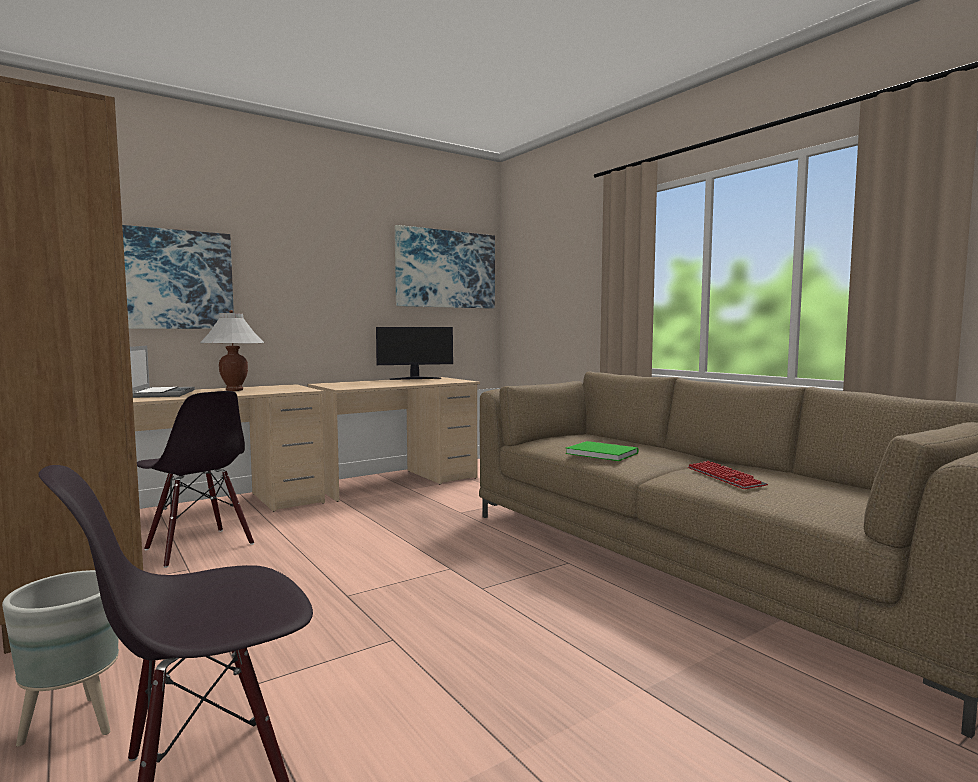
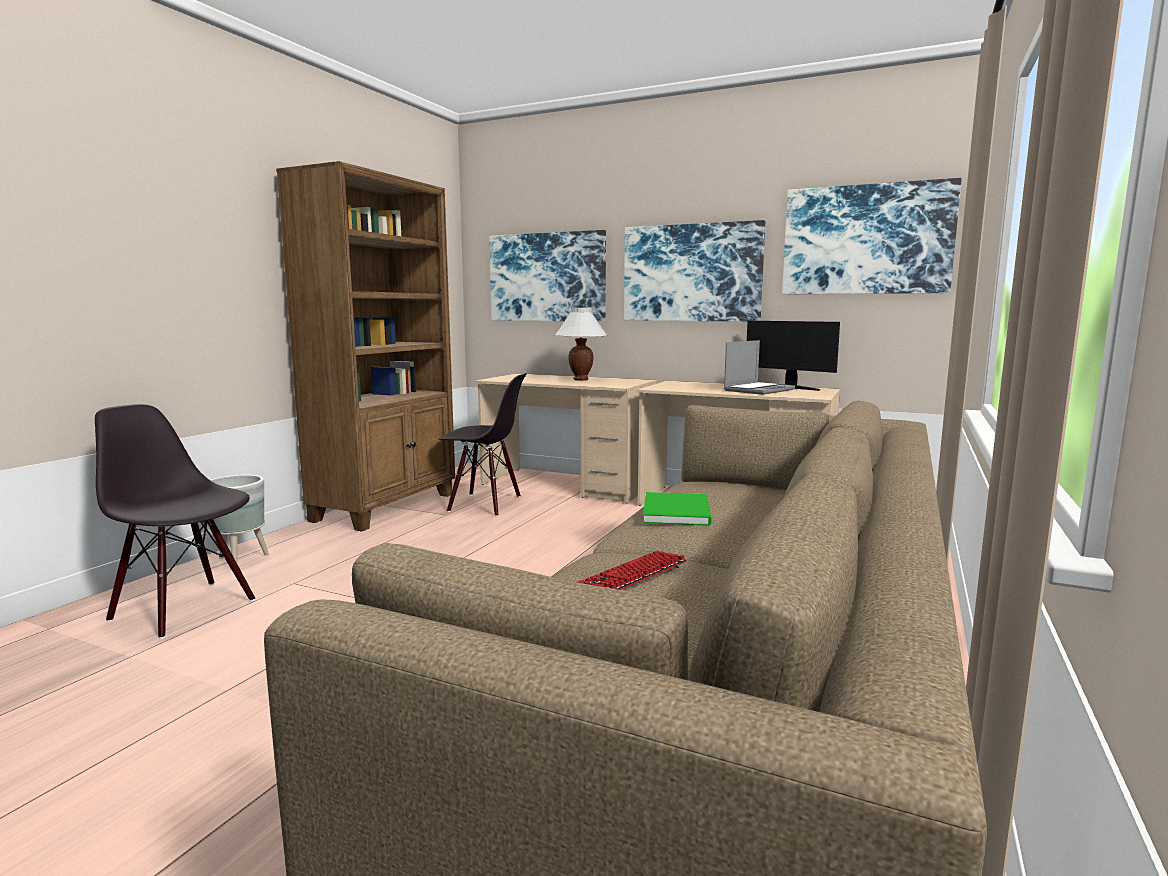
camera: 60 degrees right, 5 degrees up
laptop [130,346,195,398] -> laptop moved to [724,340,795,395]
black chair [137,391,254,568] -> black chair turned 90 degrees counterclockwise [438,373,527,516]
none -> picture [624,220,765,322]

